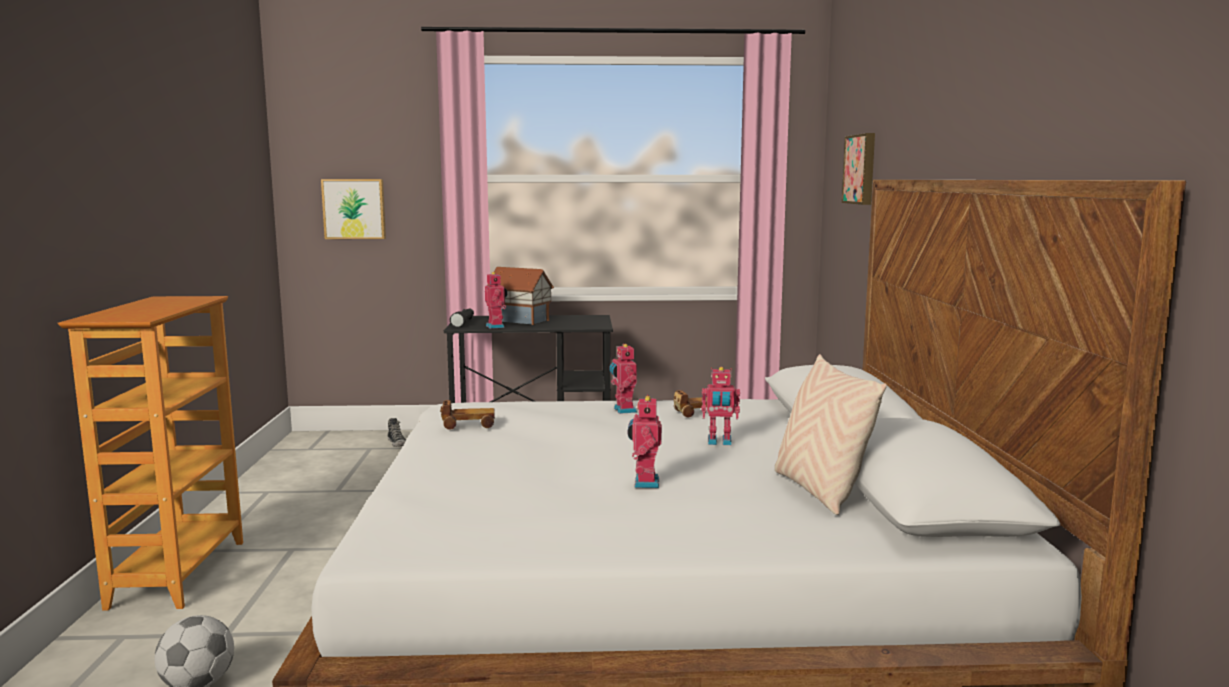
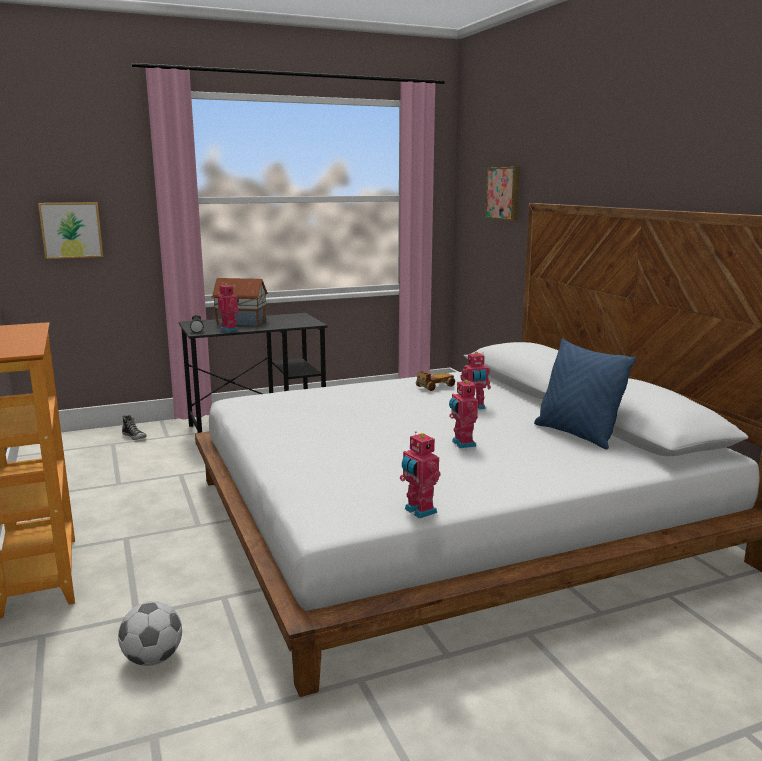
camera: 20 degrees left, 5 degrees up
toy car [440,400,495,430] -> none
toy robot [609,343,637,414] -> toy robot moved to [400,431,440,518]
beige pillow [775,354,887,515] -> blue pillow [534,338,636,449]

